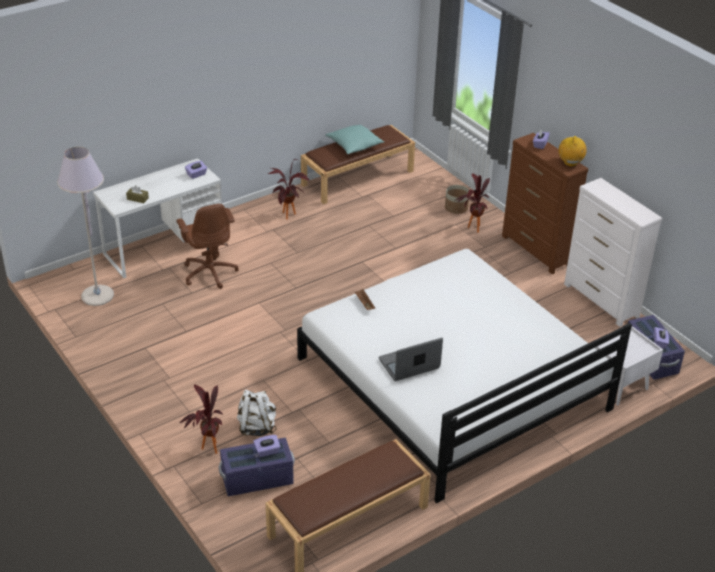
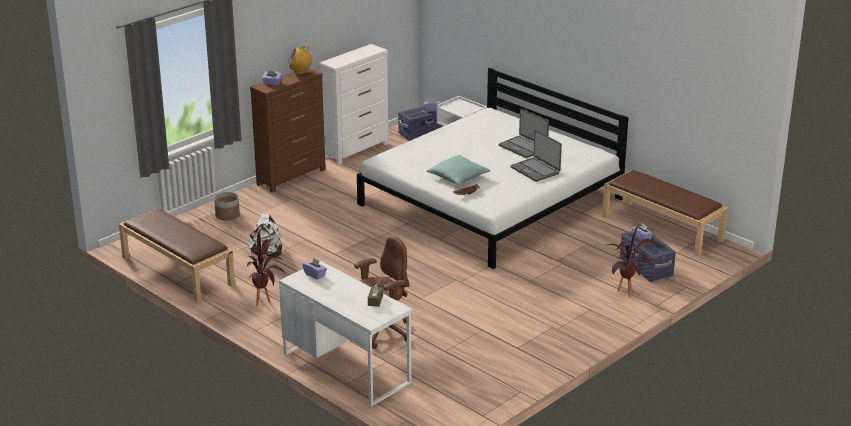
camera: 100 degrees left, 10 degrees down
grey floor lamp [57,146,114,306] -> none
white backpack [237,390,277,436] -> white backpack moved to [249,214,282,257]
turquoise pillow [325,125,384,154] -> turquoise pillow moved to [427,155,491,185]
potted plant [456,173,490,233] -> none
none -> laptop [499,108,549,158]

